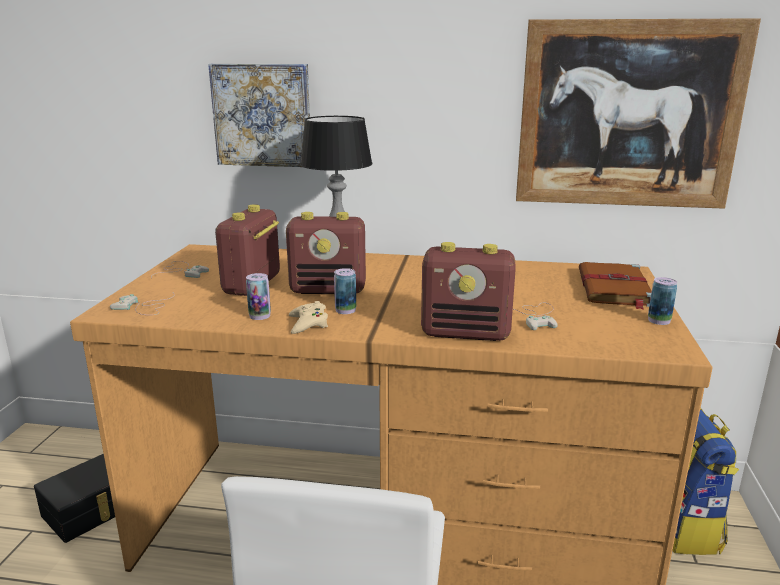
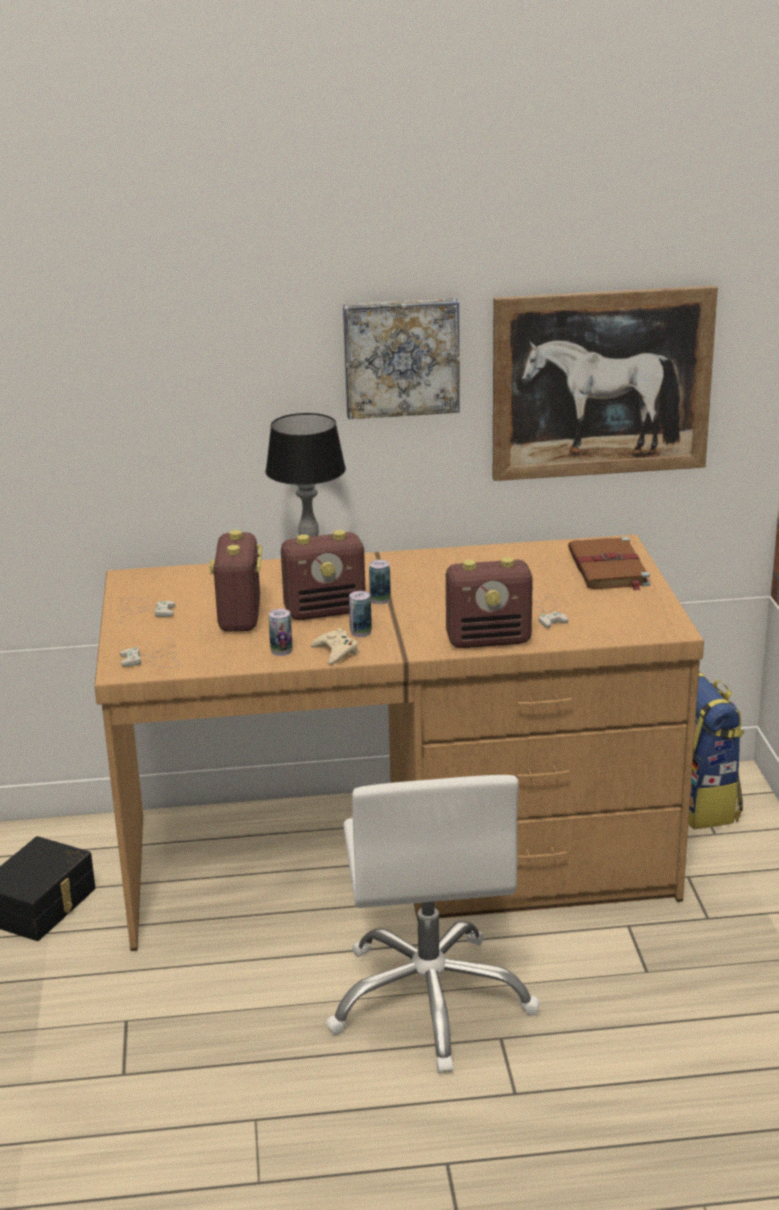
camera: 15 degrees left, 5 degrees up
picture [208,63,310,167] -> picture moved to [343,298,460,419]
can [648,277,677,325] -> can moved to [369,560,391,604]

